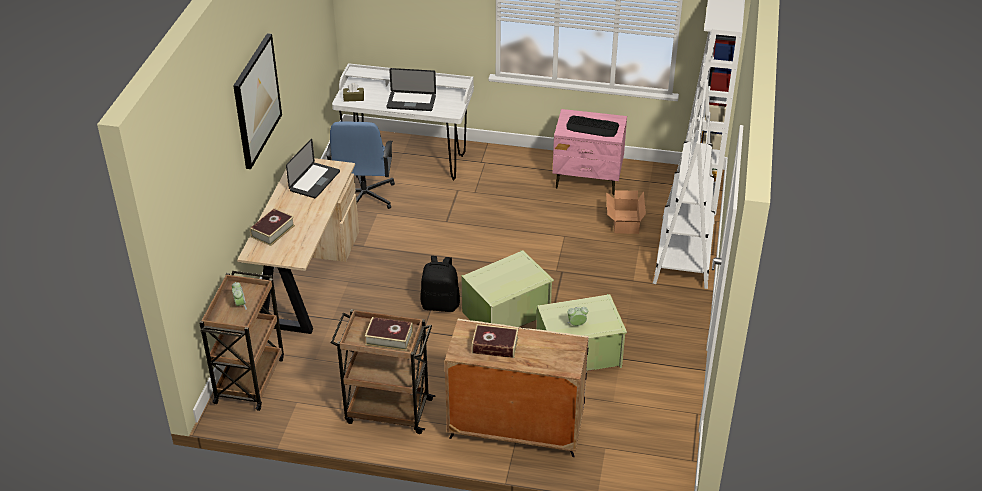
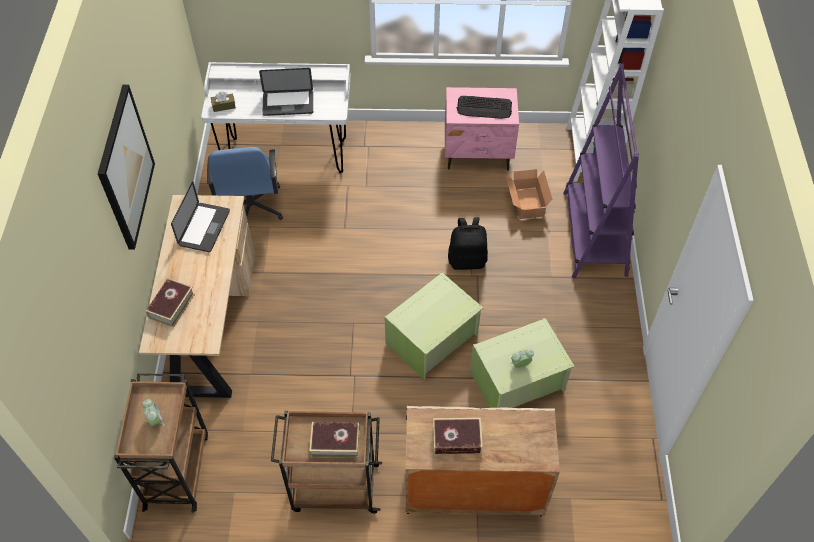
camera: 10 degrees left, 15 degrees up
black backpack [421,256,460,312] -> black backpack moved to [448,217,488,270]
white bookcase [653,79,715,289] -> purple bookcase [563,63,639,278]

